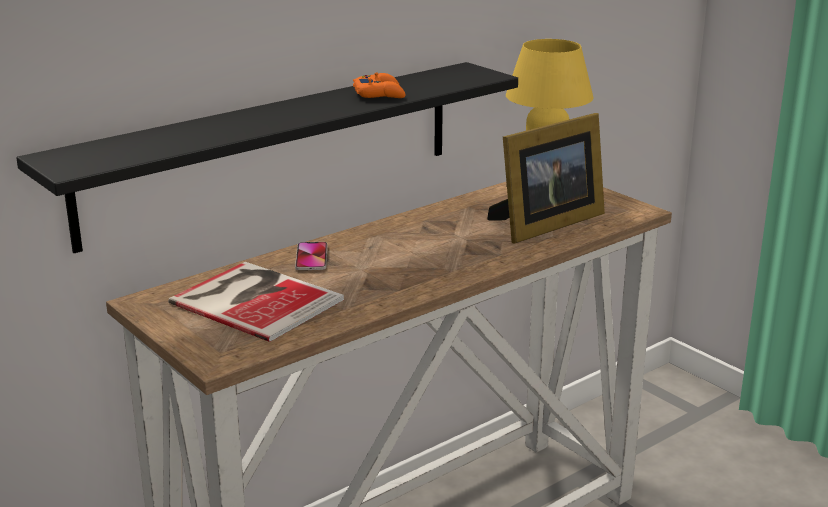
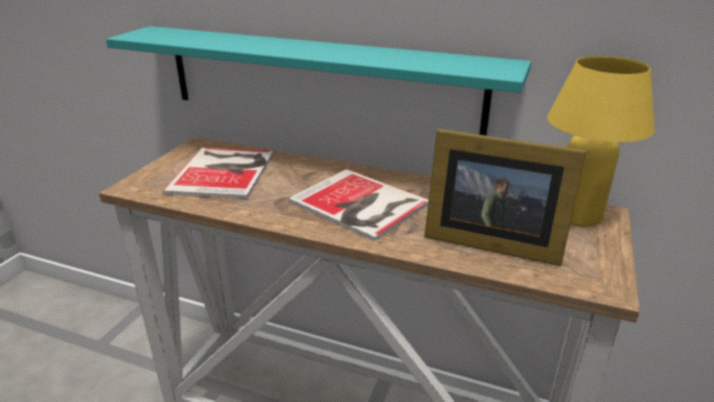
camera: 60 degrees right, 5 degrees up
black shelf [16,62,518,253] -> turquoise shelf [106,26,531,136]
phone [295,242,327,270] -> none
orange game controller [353,73,405,98] -> none
none -> book [289,169,429,241]

